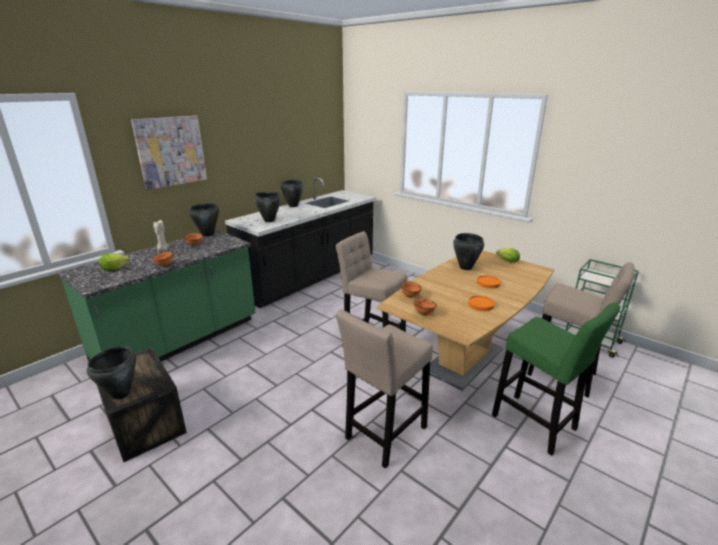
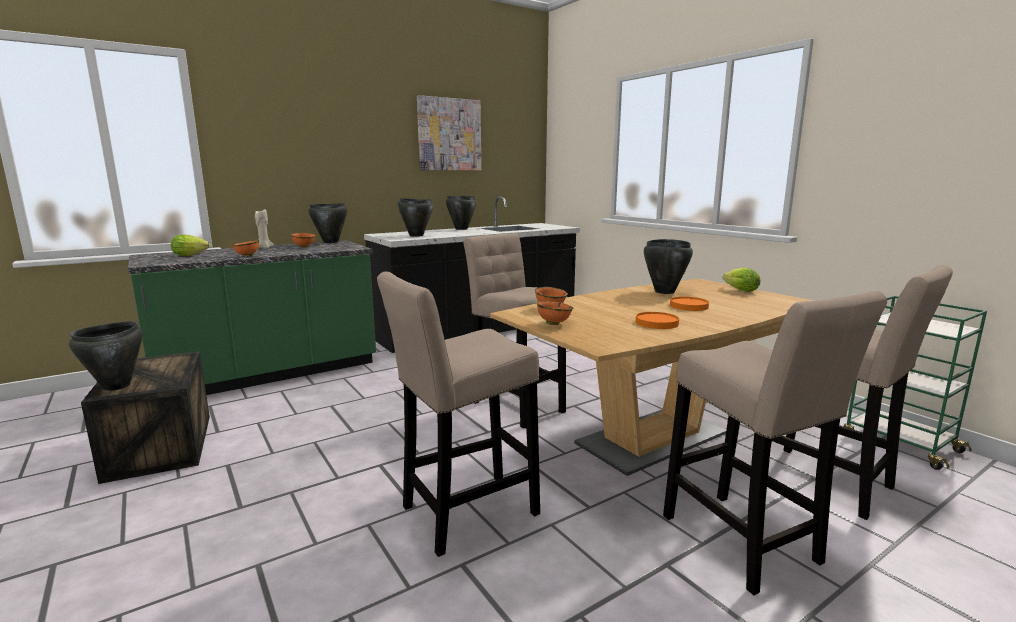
camera: 15 degrees right, 10 degrees down
picture [131,115,207,190] -> picture moved to [417,95,481,170]
green stool [492,303,621,456] -> beige stool [663,291,887,595]

